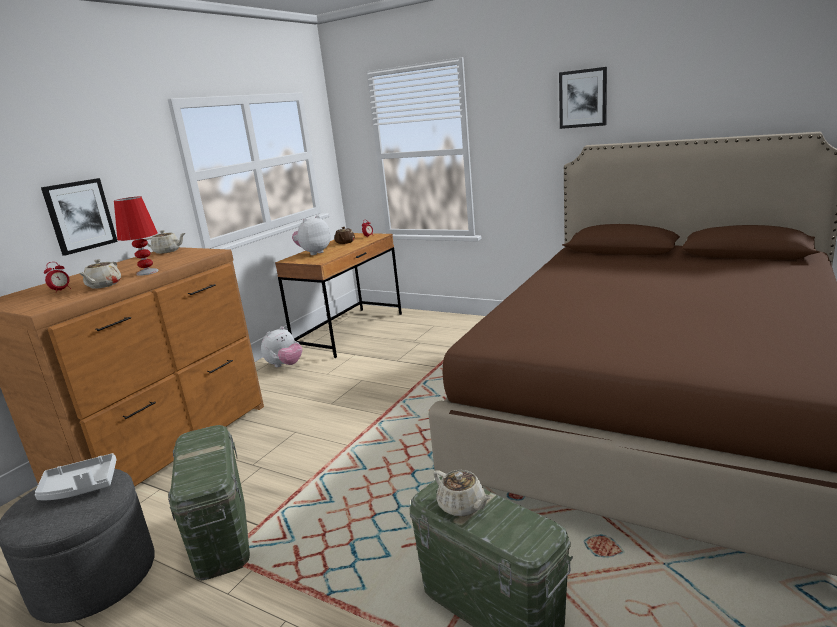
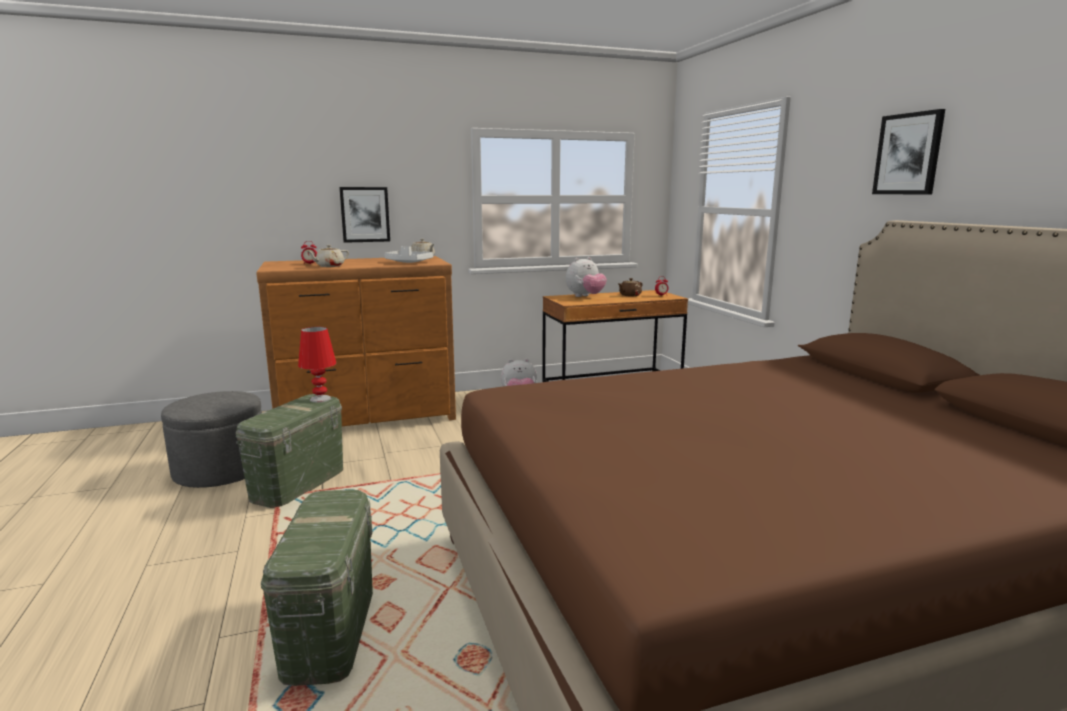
camera: 40 degrees right, 5 degrees down
white tray [35,453,117,500] -> white tray moved to [384,246,433,263]
red table lamp [114,197,159,276] -> red table lamp moved to [298,327,336,402]
plush toy [292,215,331,255] -> plush toy turned 150 degrees clockwise [566,257,607,297]
beige teapot [433,470,492,517] -> none

